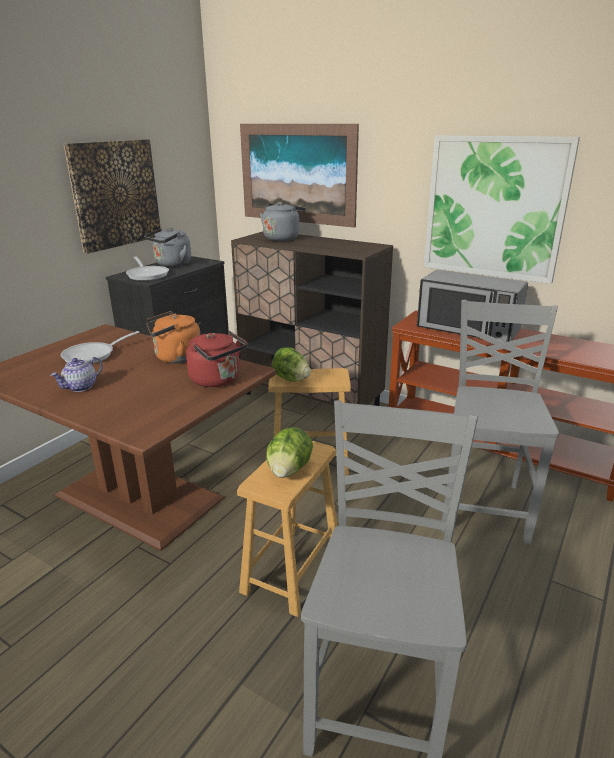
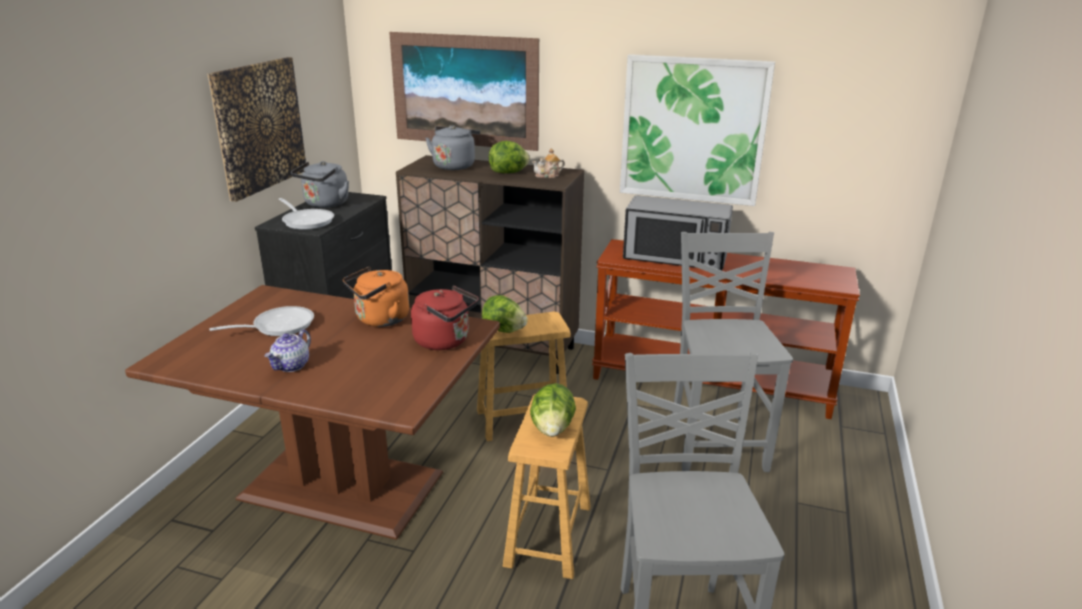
camera: 15 degrees left, 0 degrees up
frying pan [60,331,139,364] -> frying pan turned 150 degrees counterclockwise [209,306,314,336]
none -> lettuce [489,141,530,173]
none -> teapot [532,149,565,178]

